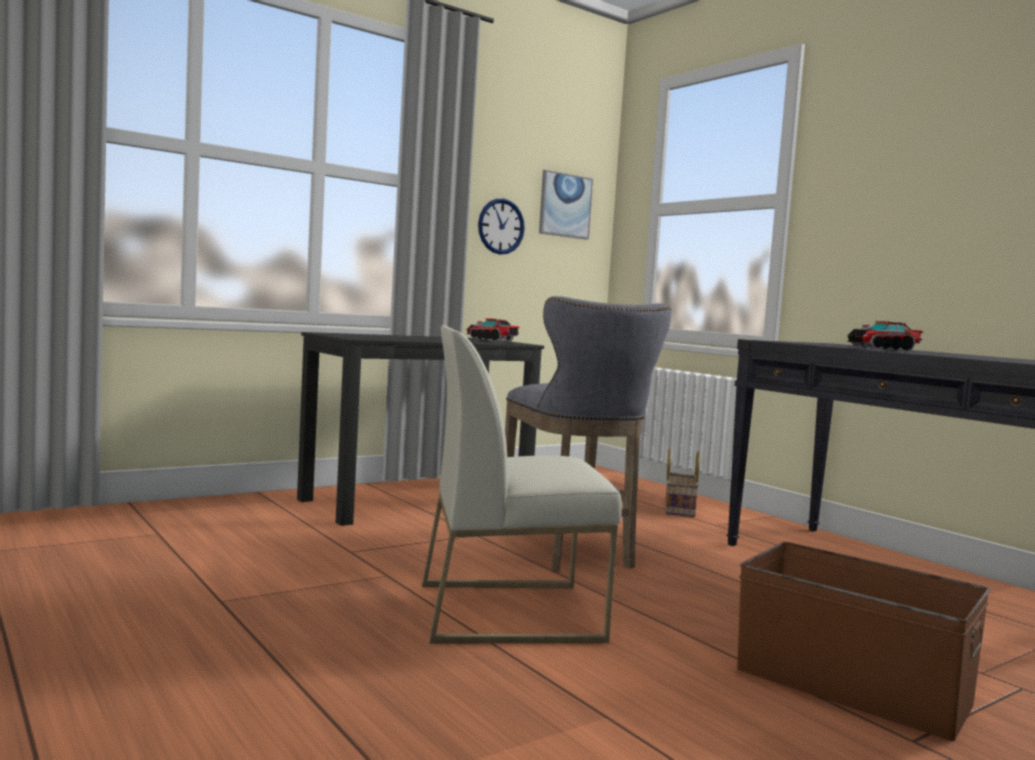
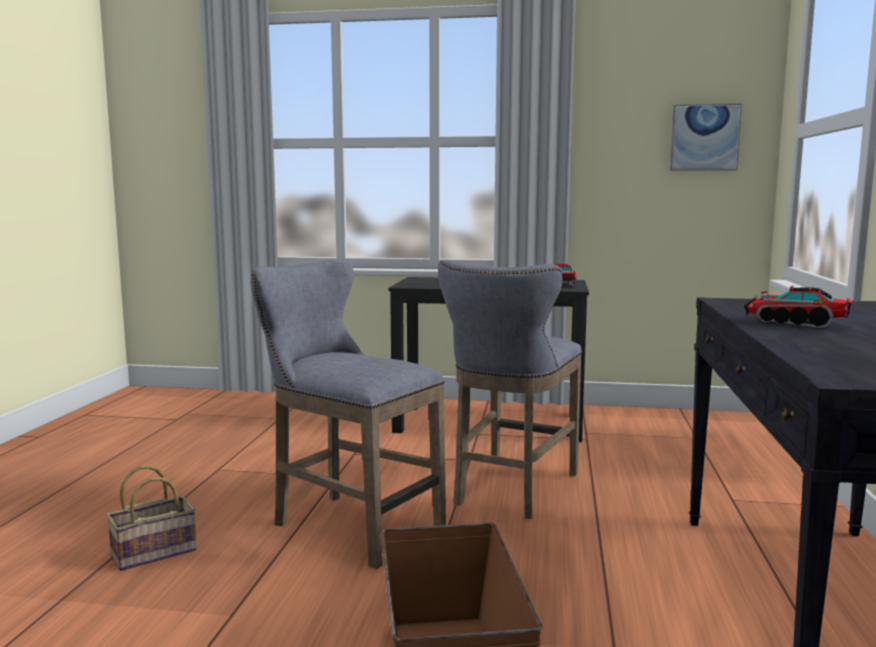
camera: 45 degrees right, 5 degrees up
white chair [422,325,622,644] -> grey stool [251,258,446,569]
wall clock [478,199,525,255] -> none
basket [665,448,700,517] -> basket moved to [106,465,197,571]

